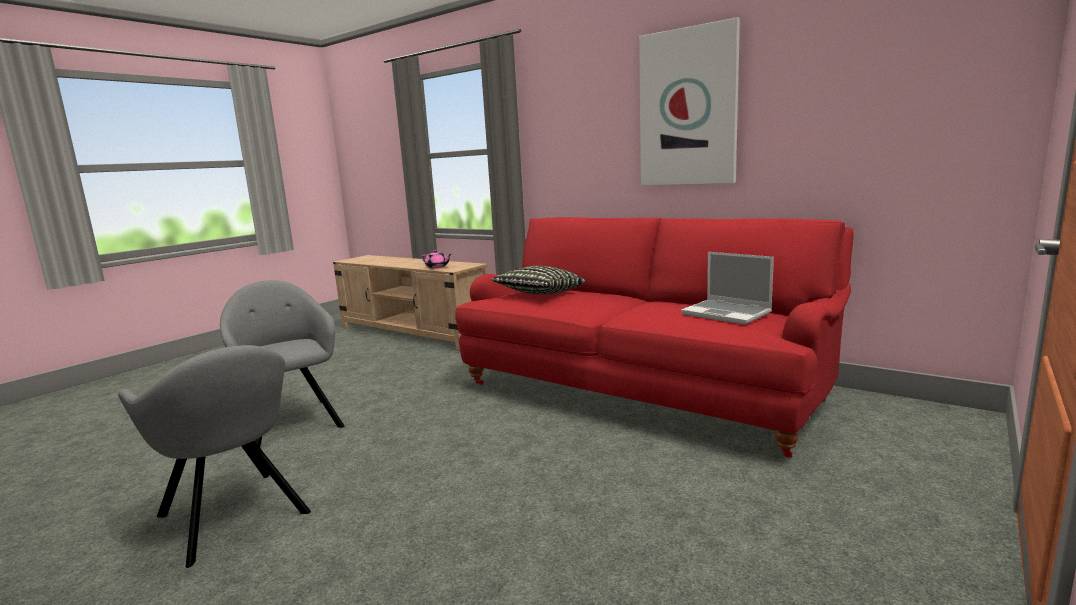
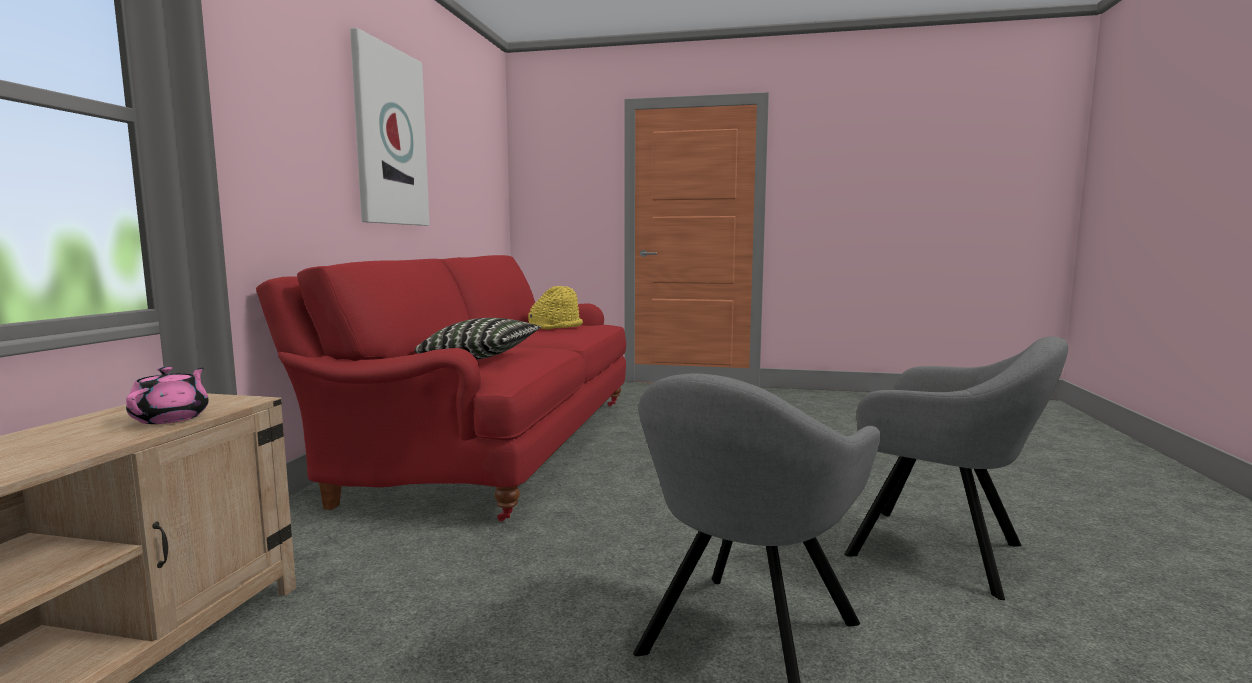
camera: 115 degrees left, 5 degrees down
grey armchair [118,345,311,568] -> grey armchair turned 105 degrees clockwise [844,337,1068,600]
laptop [681,252,774,325] -> yellow hat [528,286,583,329]

